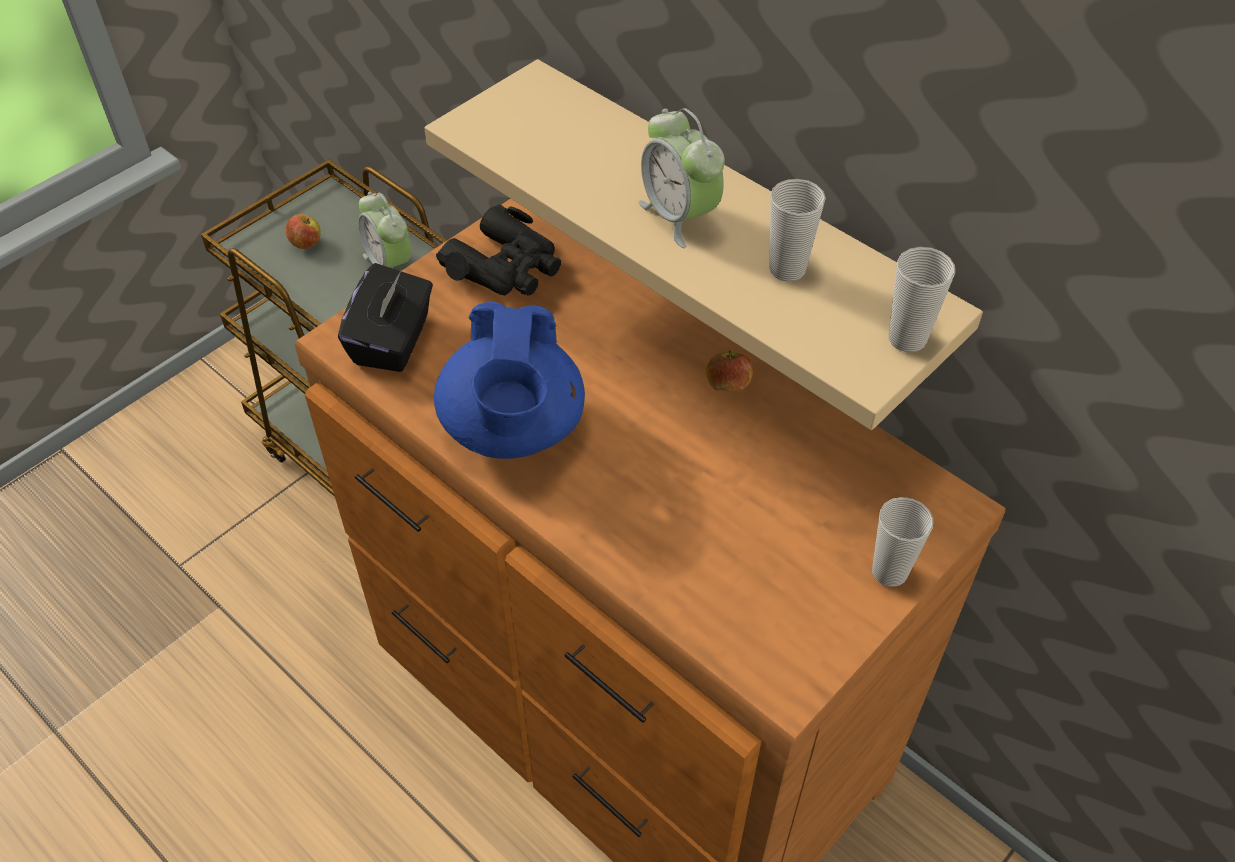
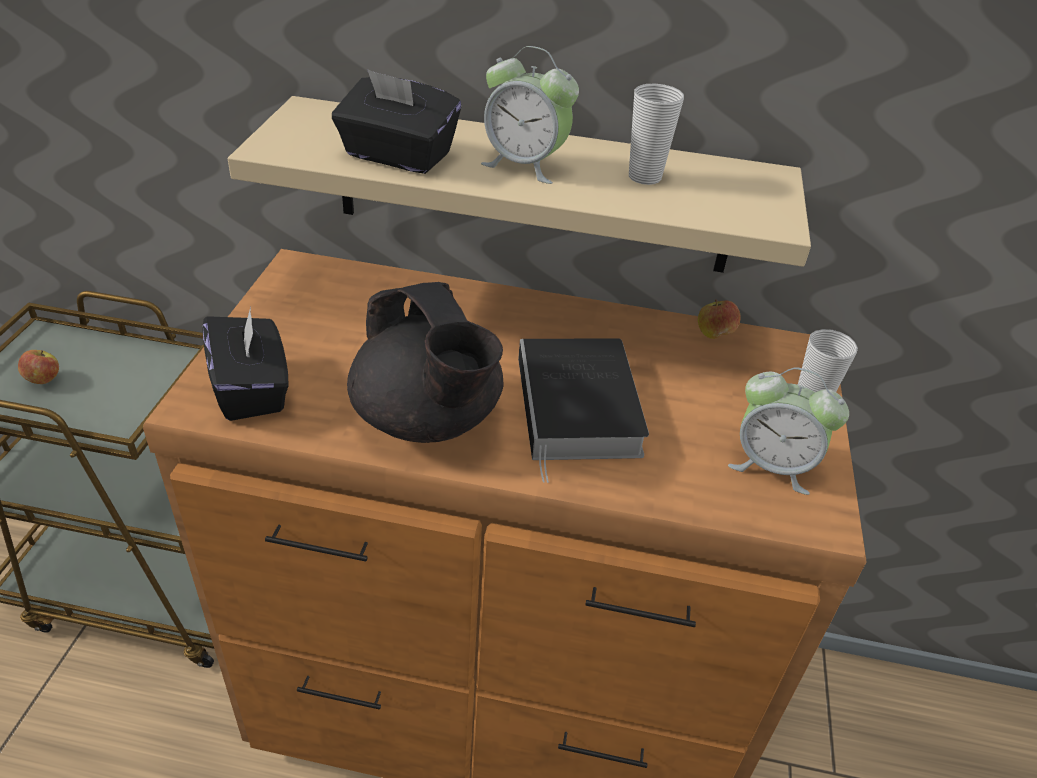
camera: 35 degrees left, 10 degrees down
alarm clock [358,192,412,268] -> alarm clock moved to [728,367,849,495]
blue teapot [434,301,585,459] -> black teapot [347,282,503,443]
black binoculars [436,204,561,295] -> none
apple [706,350,753,392] -> apple moved to [698,299,741,339]
cup [889,247,955,352] -> none
none -> black tissue box [332,69,461,174]
none -> book [518,338,649,483]

